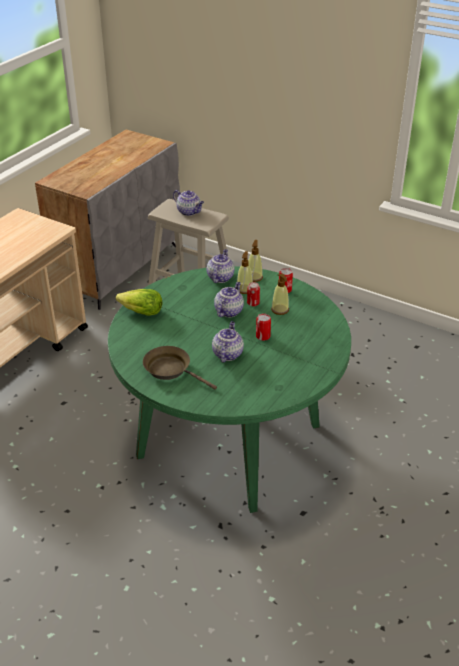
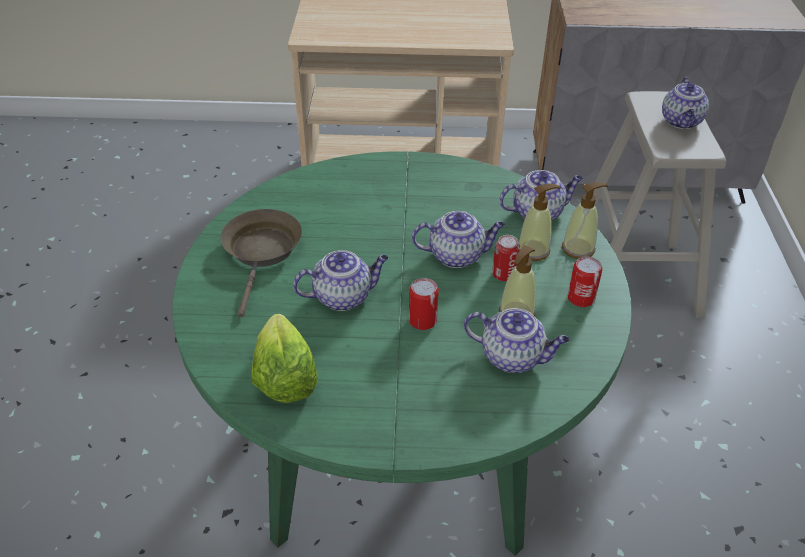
camera: 60 degrees right, 5 degrees up
lettuce [116,289,163,316] -> lettuce moved to [251,314,318,403]
none -> teapot [464,308,570,373]

